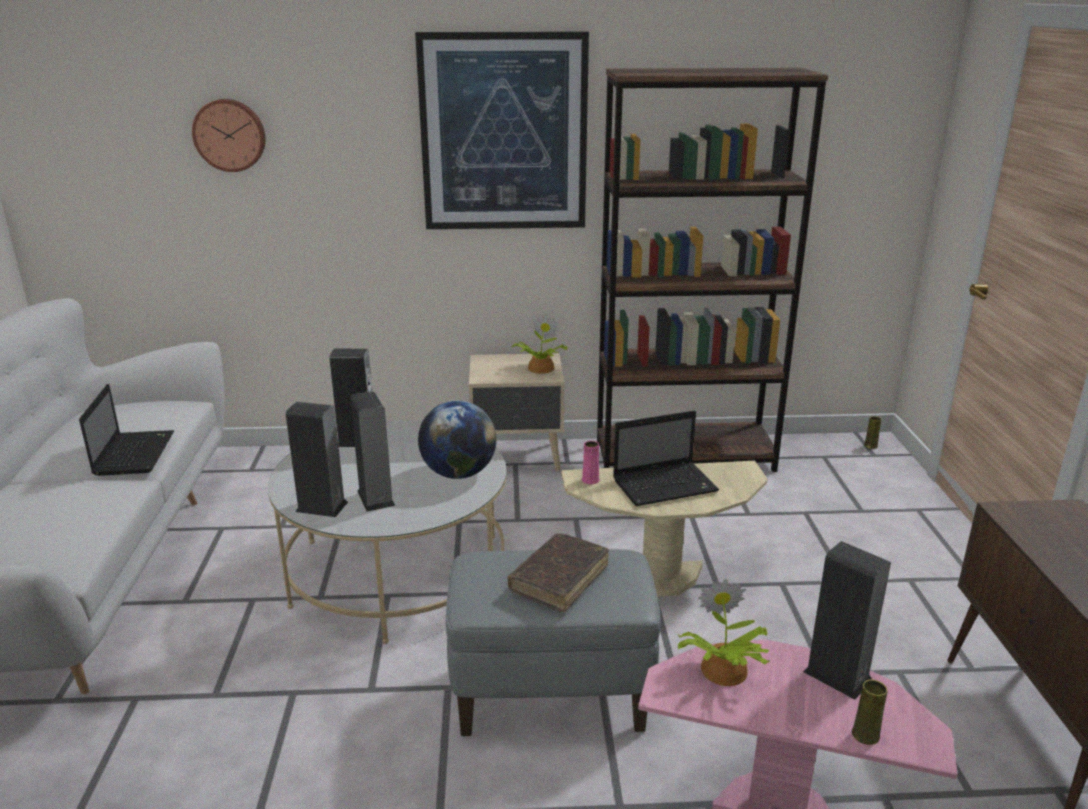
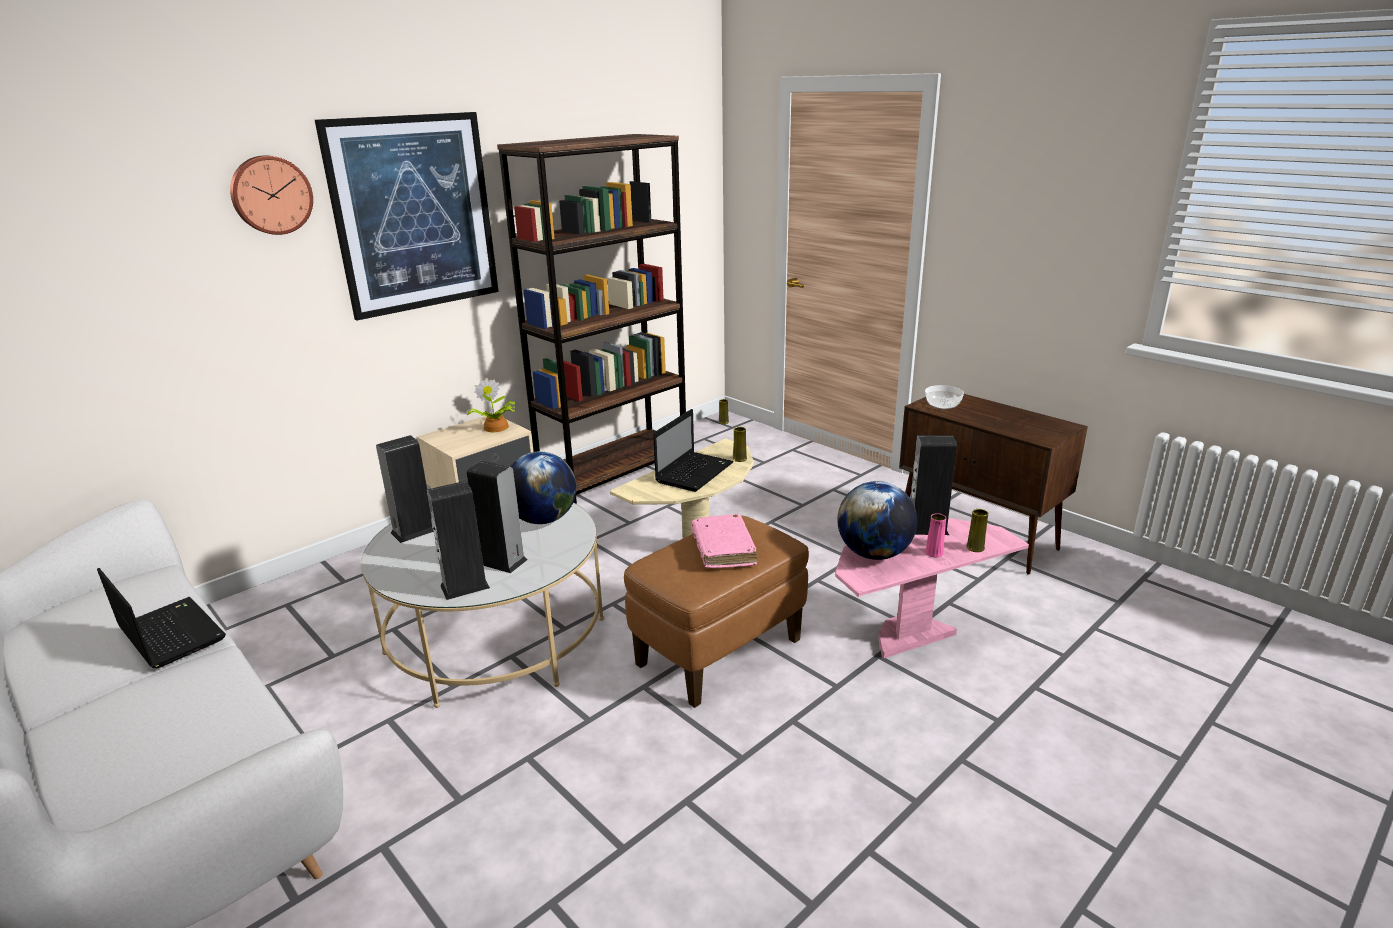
camera: 40 degrees left, 0 degrees up
wall clock [192,99,266,172] -> wall clock moved to [230,156,313,235]
grey ottoman [446,549,661,736] -> brown ottoman [624,516,809,708]
brown book [507,533,609,612] -> pink book [691,514,758,568]
pink vase [582,441,599,484] -> pink vase moved to [925,513,946,557]
potted plant [678,579,769,686] -> globe [837,481,917,560]
none -> yellow vase [733,427,747,462]
none -> bowl [925,385,964,409]

